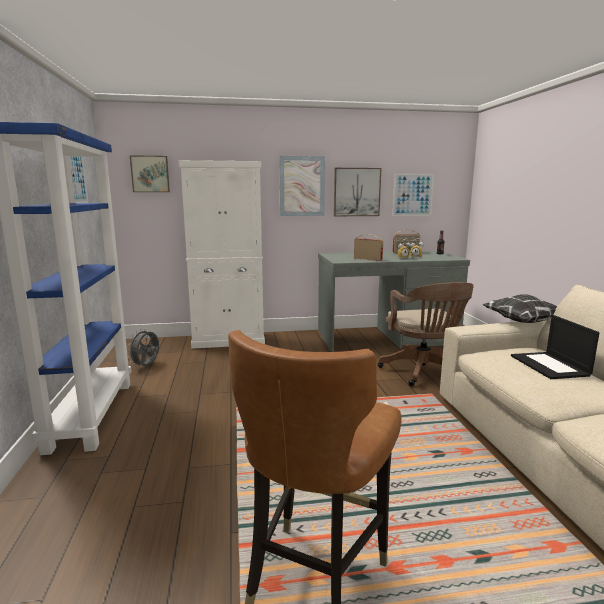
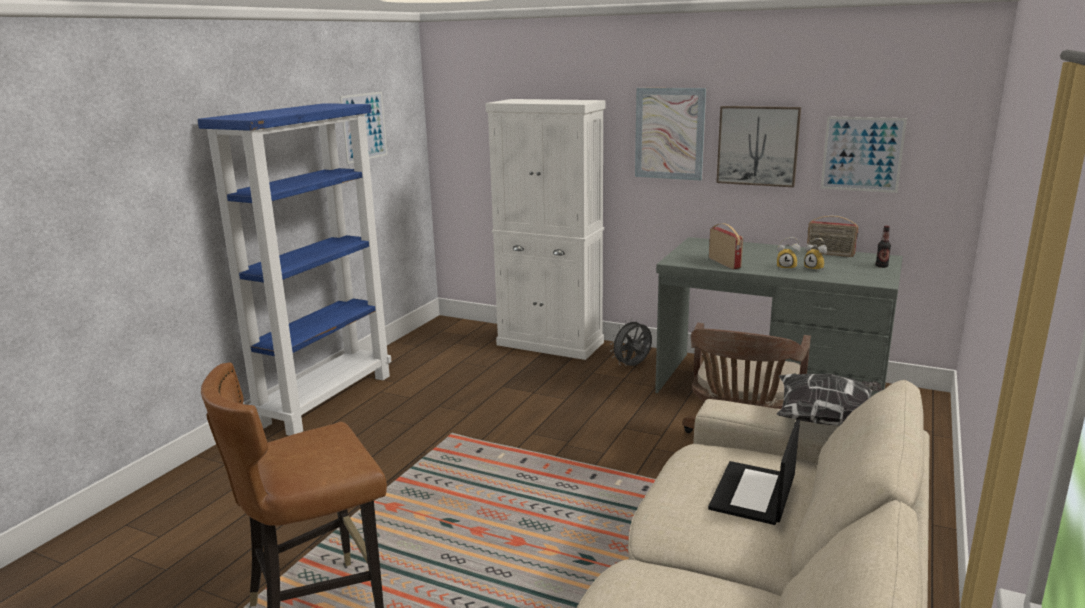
camera: 35 degrees right, 5 degrees up
grey fan [127,329,159,367] -> grey fan moved to [610,318,652,366]
picture [130,155,170,192] -> none

